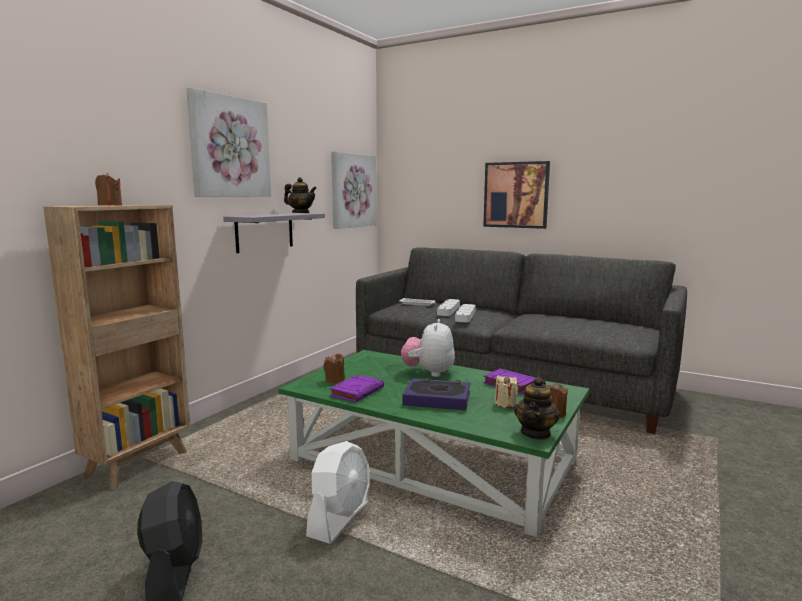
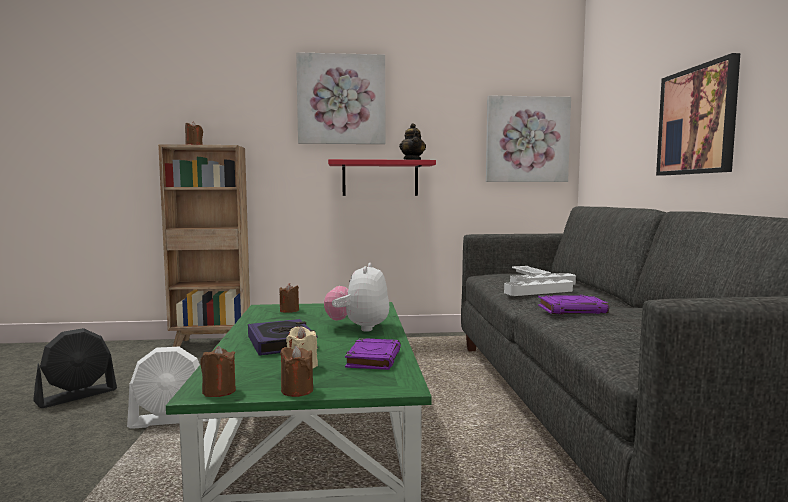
camera: 55 degrees right, 5 degrees down
grey shelf [223,213,325,253] -> red shelf [328,159,436,196]
purple book [329,375,384,402] -> purple book moved to [538,295,609,314]
plush toy [401,319,455,377] -> plush toy turned 60 degrees counterclockwise [324,263,389,332]
teapot [514,377,560,440] -> brown candle [200,346,236,397]

